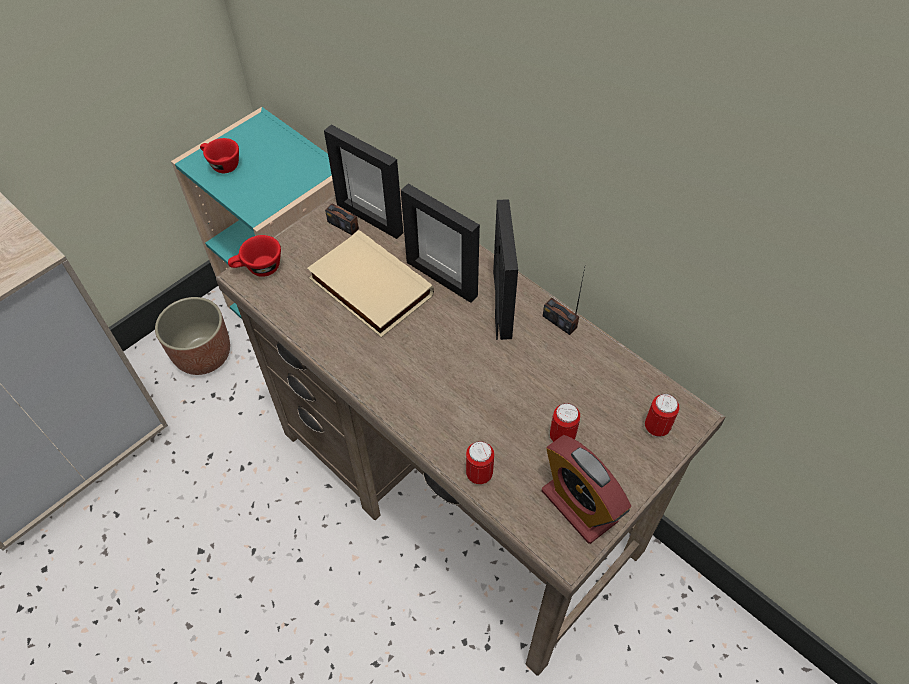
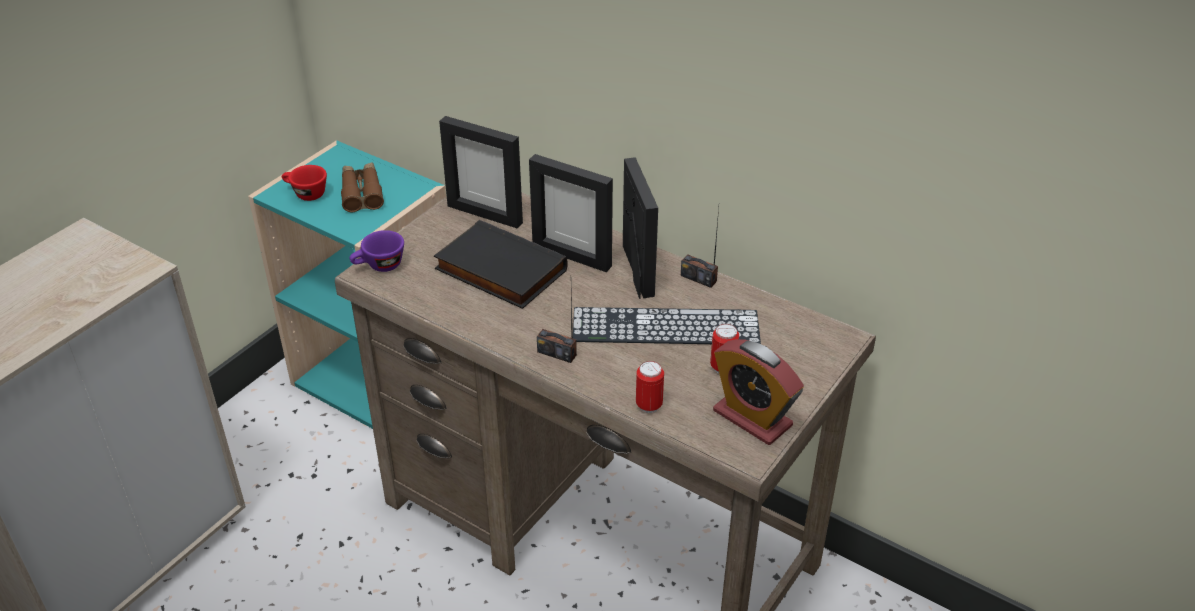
camera: 10 degrees left, 15 degrees down
planter [155,297,230,375] -> none
red cup [228,235,281,277] -> purple cup [350,230,404,272]
beige book [307,230,434,338] -> black book [434,220,568,309]
radio [325,167,359,235] -> radio moved to [537,293,577,363]
can [645,394,679,437] -> none
none -> brown binoculars [341,162,384,212]
none -> keyboard [573,307,761,344]

